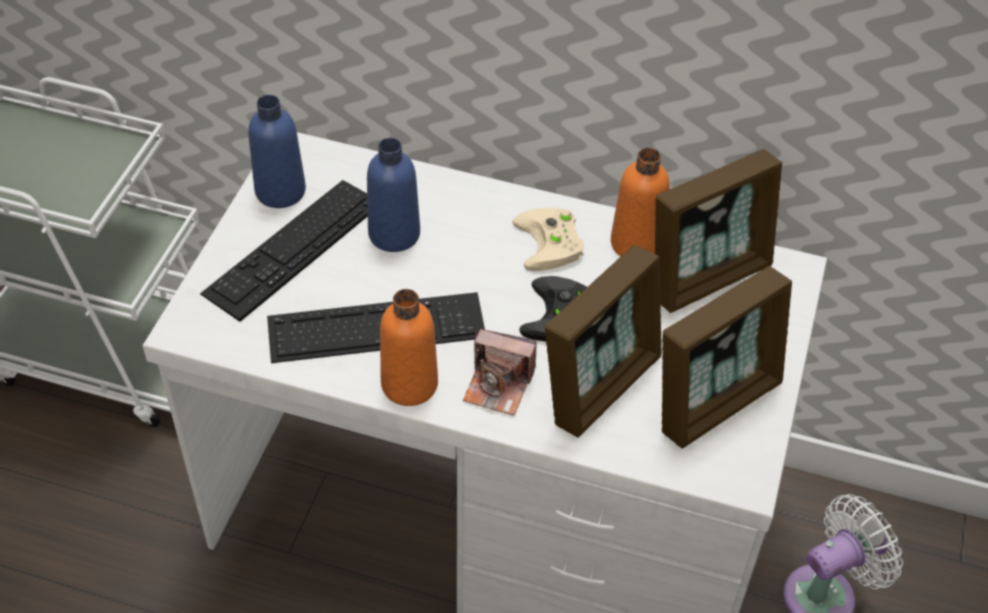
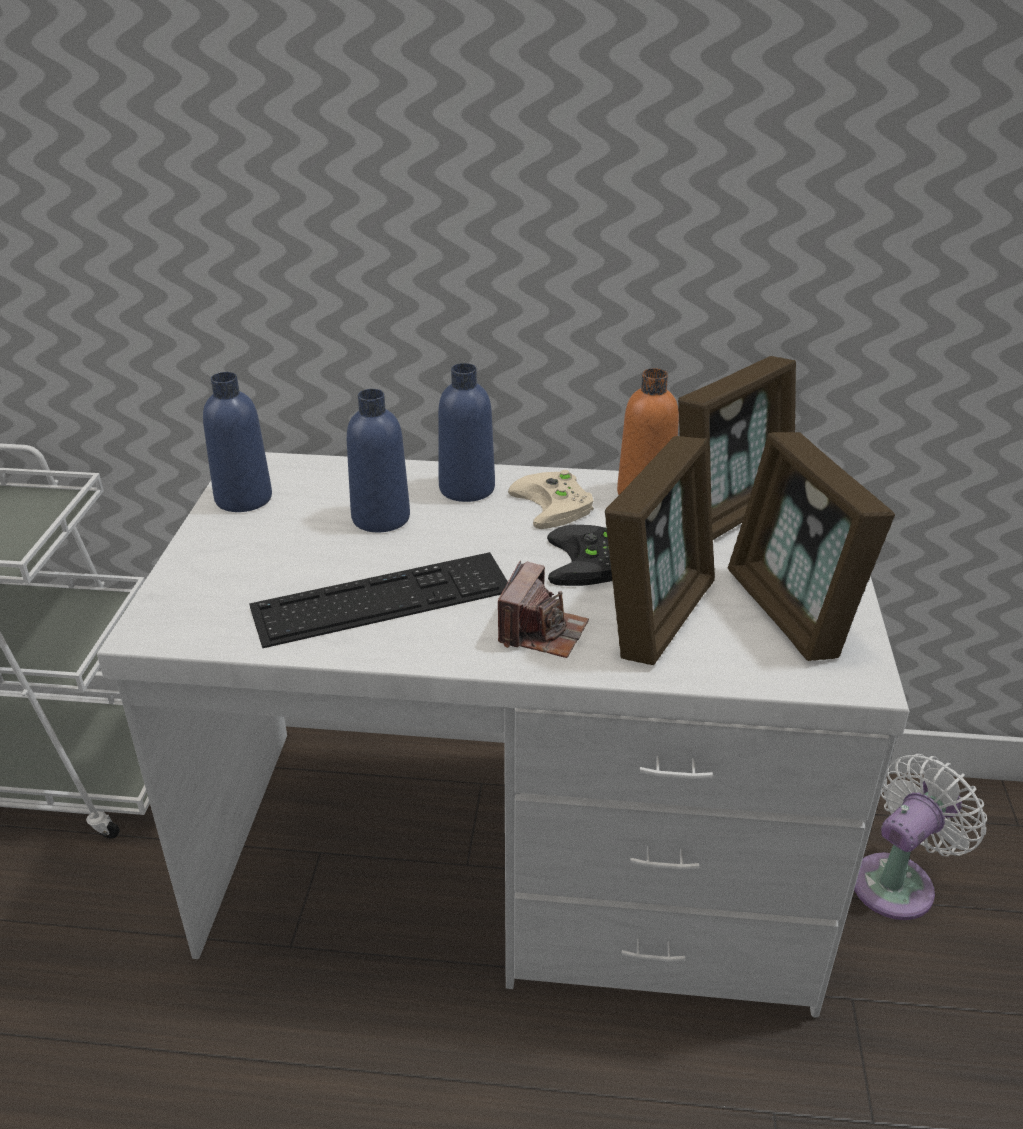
camera: 10 degrees left, 15 degrees down
keyboard [200,180,368,322] -> none
orange bottle [380,289,438,406] -> none
camera [463,329,537,416] -> camera turned 75 degrees counterclockwise [498,561,589,658]
picture frame [662,266,792,449] -> picture frame turned 120 degrees clockwise [728,432,895,661]
none -> blue bottle [438,363,495,502]

